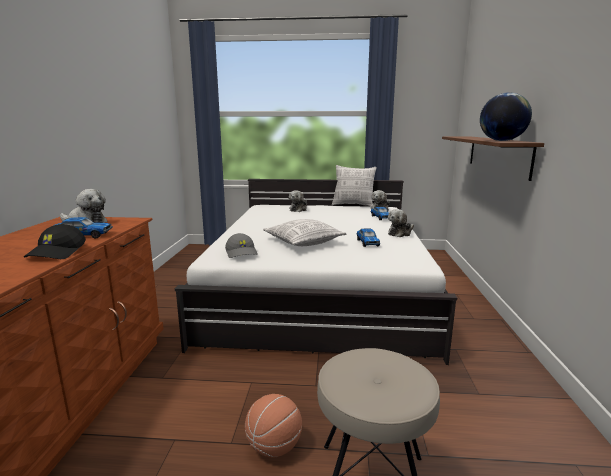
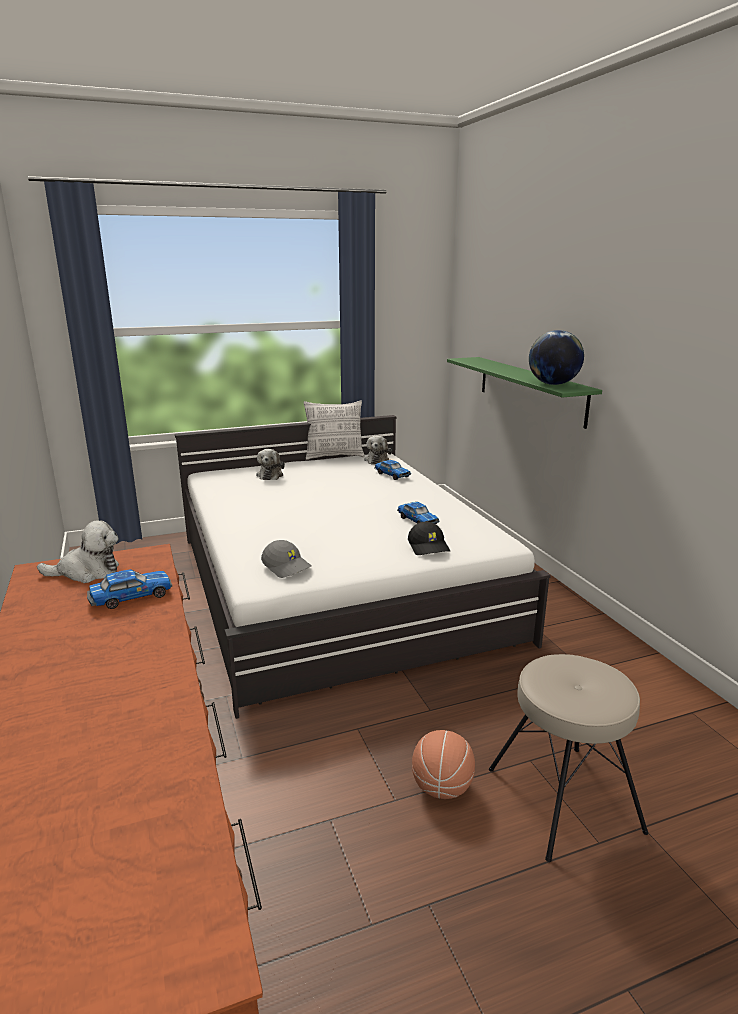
camera: 25 degrees left, 5 degrees up
black cap [24,224,86,259] -> black cap moved to [408,522,450,555]
pillow [263,219,346,246] -> none
plush toy [388,209,414,237] -> none
brown shelf [442,136,544,181] -> green shelf [447,357,602,429]

